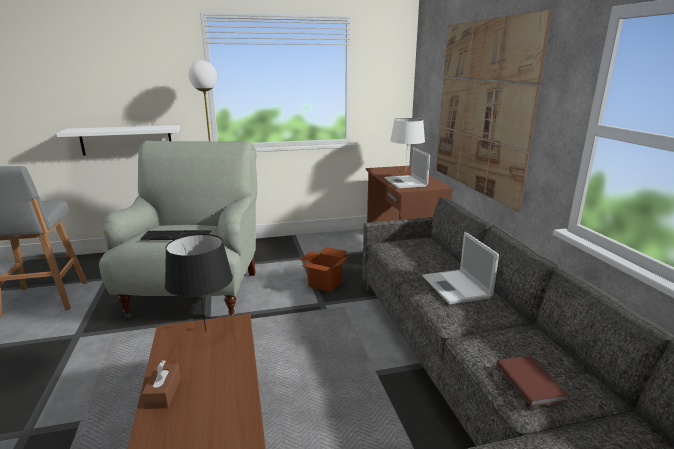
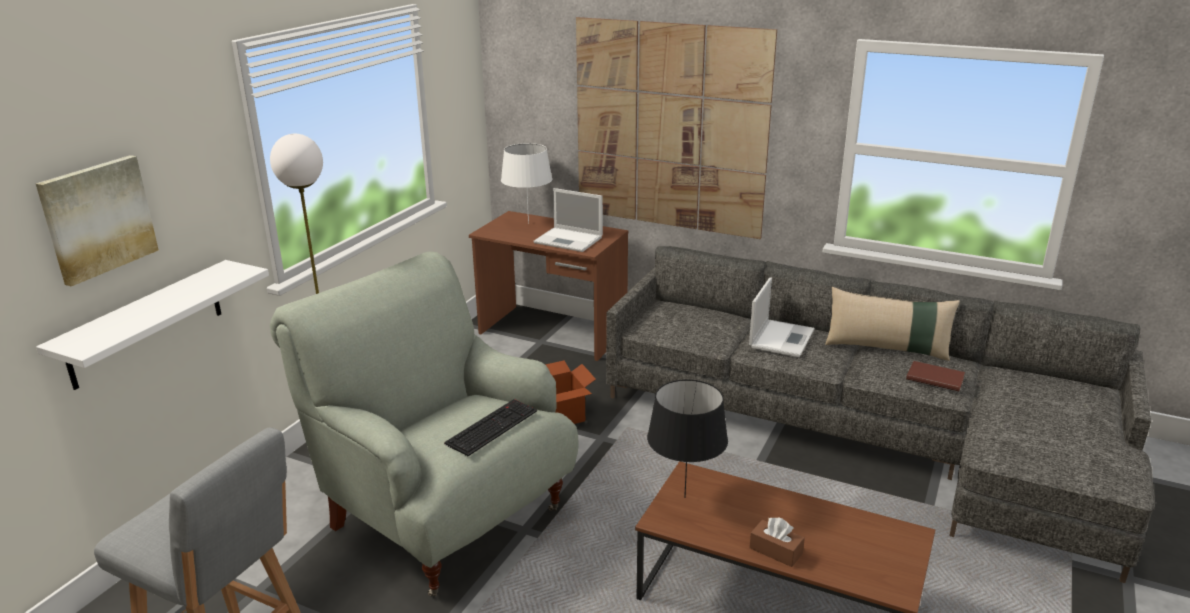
camera: 50 degrees left, 5 degrees up
laptop [422,232,499,304] -> laptop turned 90 degrees counterclockwise [749,277,815,357]
none -> picture [36,155,159,286]
none -> beige pillow [825,287,960,361]

